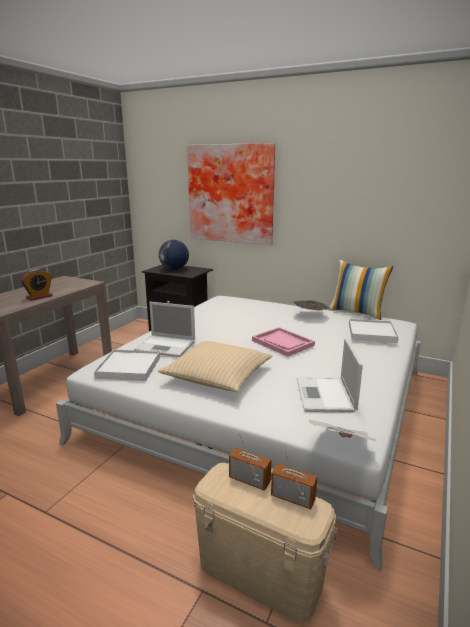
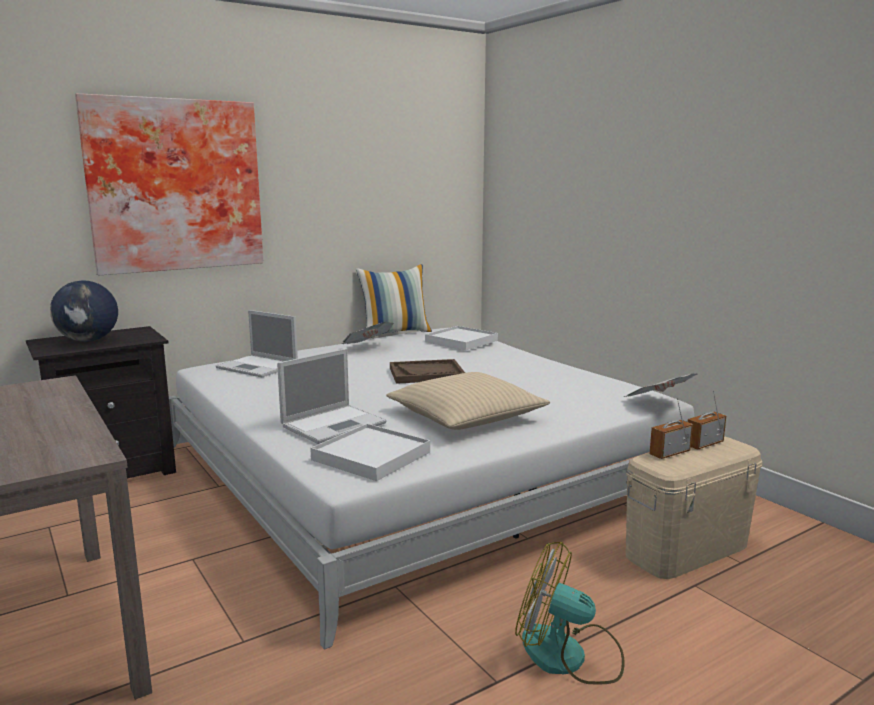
camera: 60 degrees left, 5 degrees down
alarm clock [20,269,53,301] -> none
pink tray [252,327,315,357] -> brown tray [390,359,465,384]
laptop [297,338,363,413] -> laptop moved to [216,310,298,377]
none -> fan [515,542,625,685]

